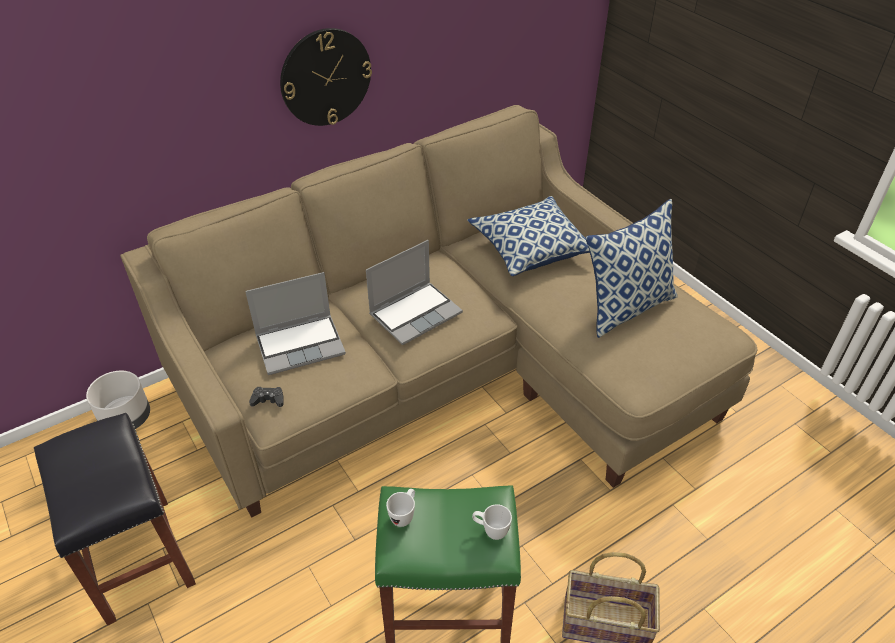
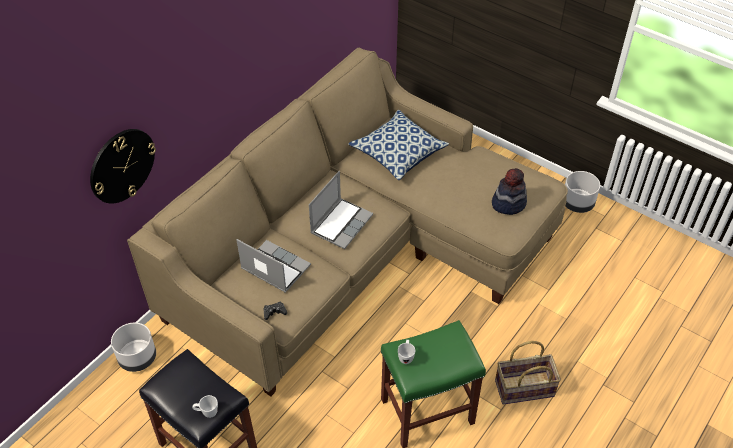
camera: 20 degrees left, 5 degrees up
laptop [245,272,346,375] -> laptop turned 105 degrees counterclockwise [237,239,311,293]
wall clock [280,28,372,126] -> wall clock moved to [90,129,156,204]
white mug [472,504,512,540] -> white mug moved to [192,395,218,418]
pillow [585,199,678,338] -> none
none -> hat [492,168,527,215]
none -> grey planter [565,171,600,213]

